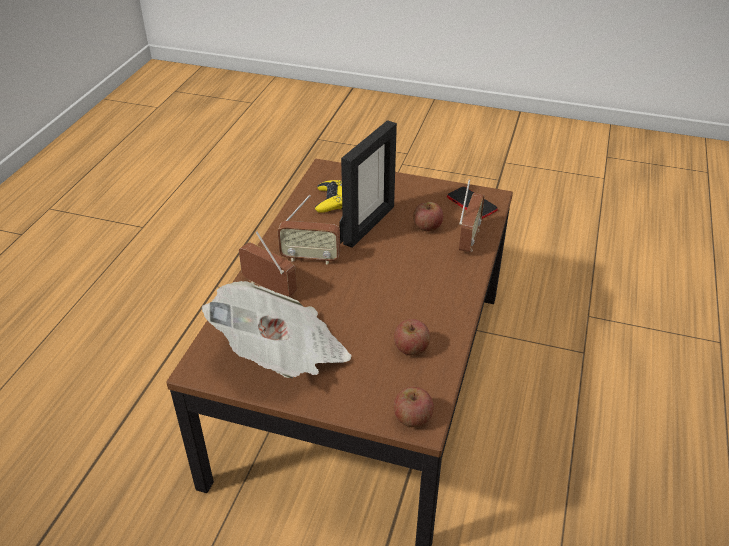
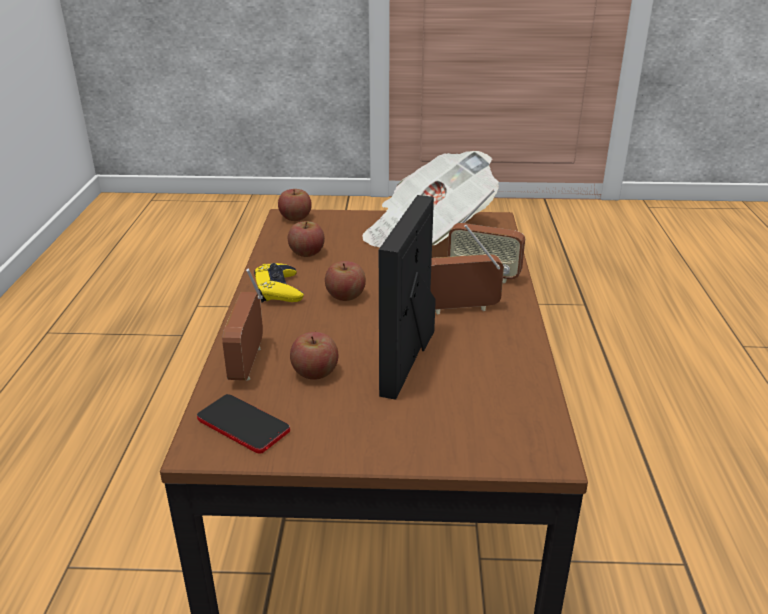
camera: 165 degrees right, 10 degrees down
yellow game controller [315,180,342,213] -> yellow game controller moved to [254,263,304,302]
none -> apple [325,261,366,301]

